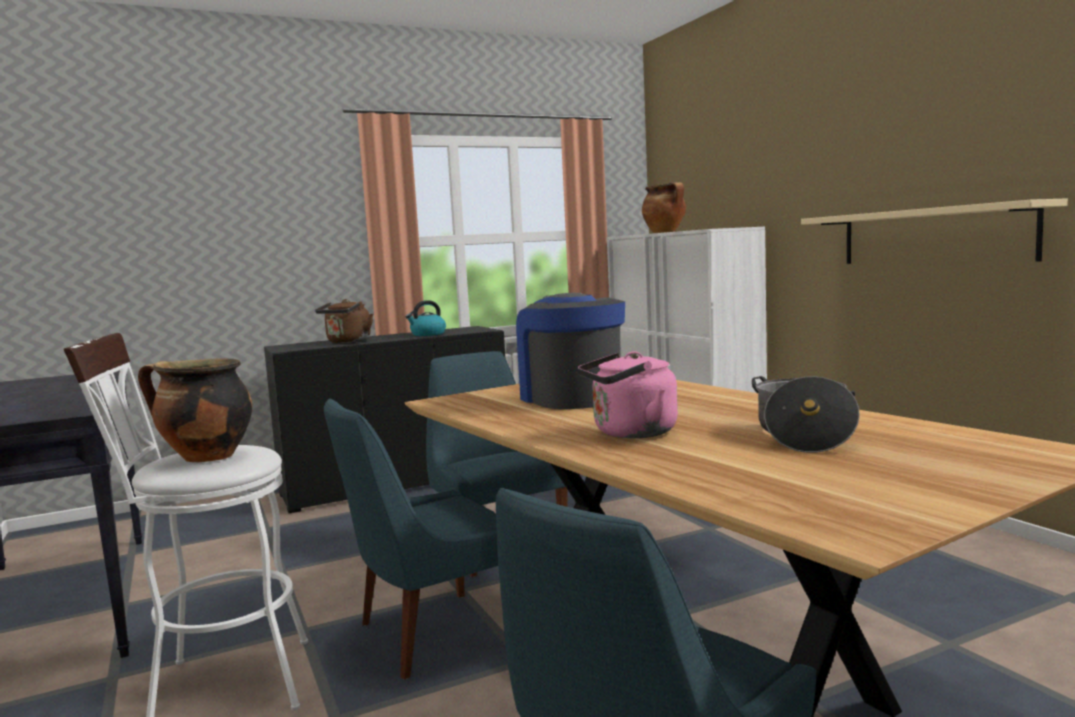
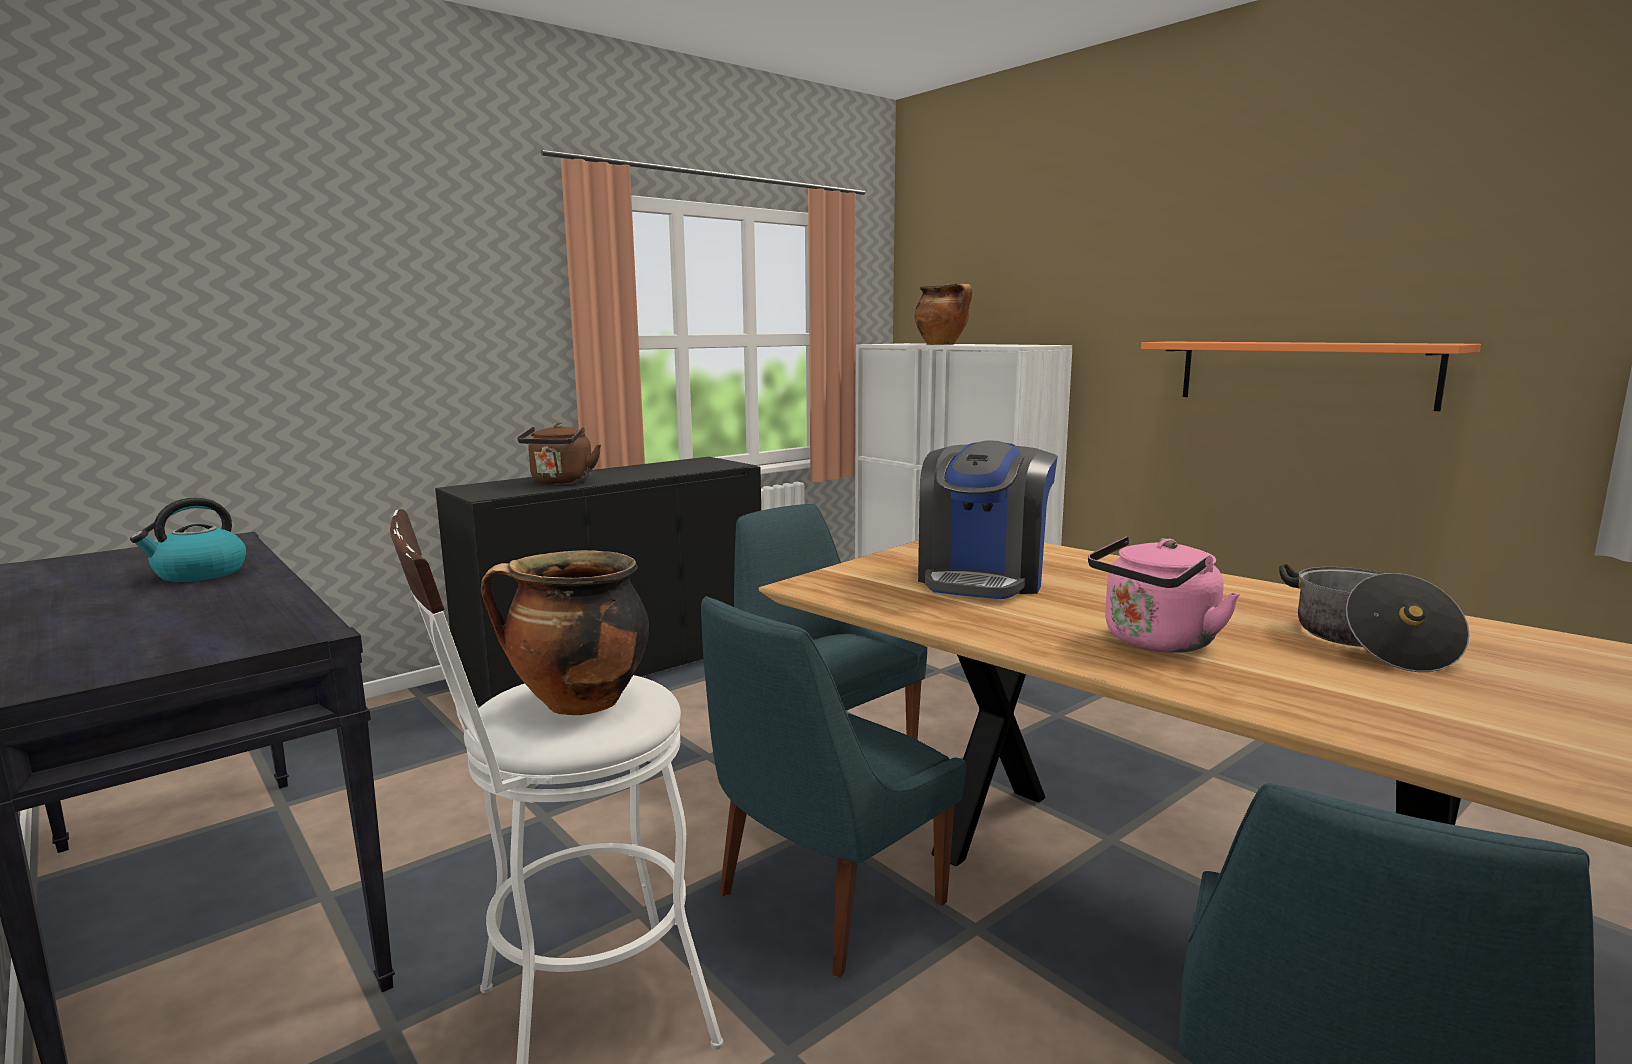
camera: 15 degrees left, 5 degrees up
kettle [406,300,446,336] -> kettle moved to [130,498,246,582]
coffee machine [516,293,625,409] -> coffee machine turned 120 degrees counterclockwise [918,440,1058,599]
beige shelf [801,198,1068,264] -> orange shelf [1141,341,1481,411]

